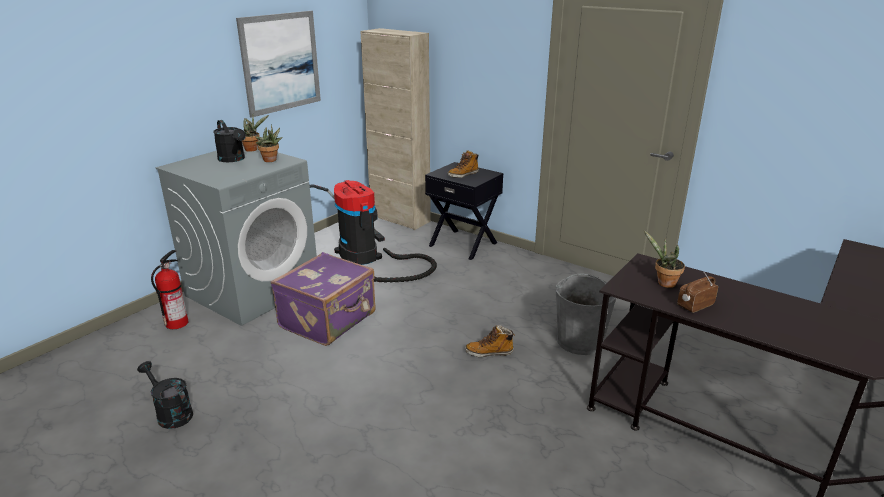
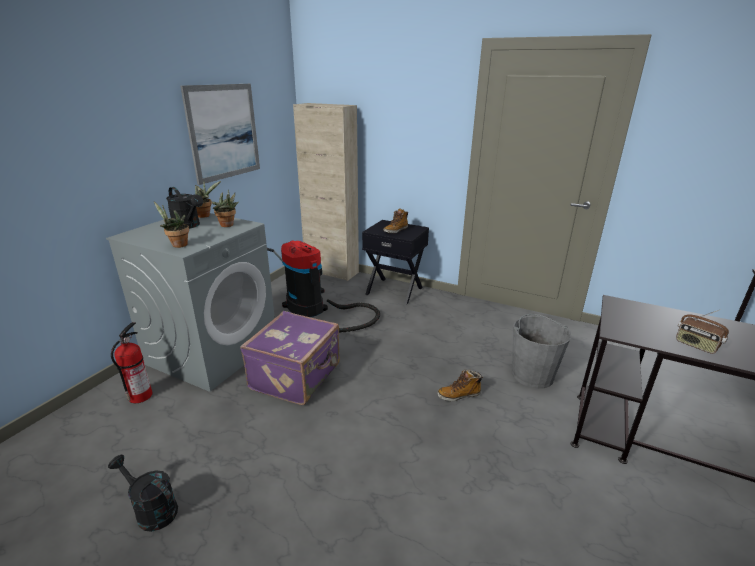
camera: 10 degrees left, 0 degrees up
potted plant [644,230,685,288] -> potted plant moved to [154,201,189,248]
radio [677,272,718,313] -> radio turned 90 degrees counterclockwise [676,309,729,354]

